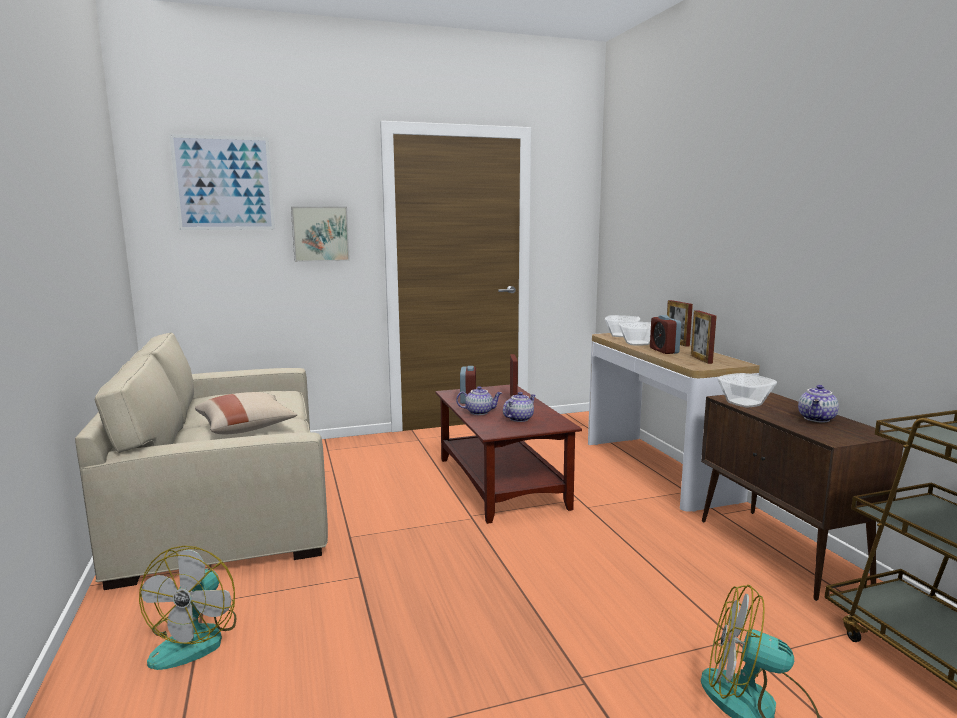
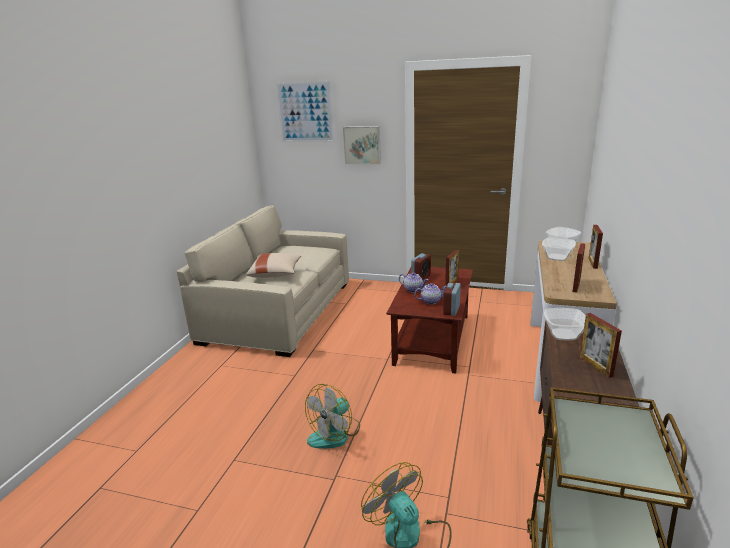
camera: 35 degrees right, 10 degrees up
fan [139,546,237,670] -> fan moved to [305,384,360,449]
alarm clock [650,315,681,354] -> alarm clock moved to [443,282,461,316]
teapot [798,385,839,423] -> picture frame [580,313,622,378]

